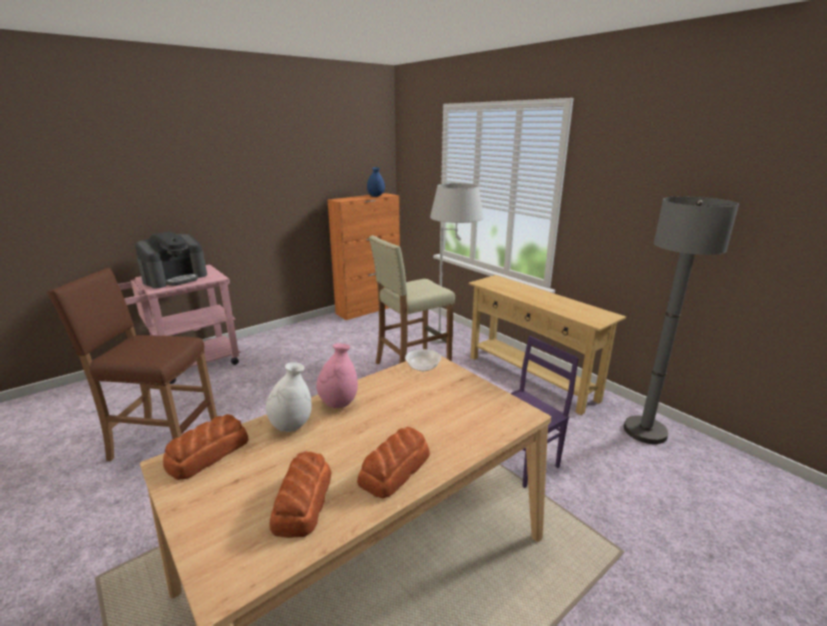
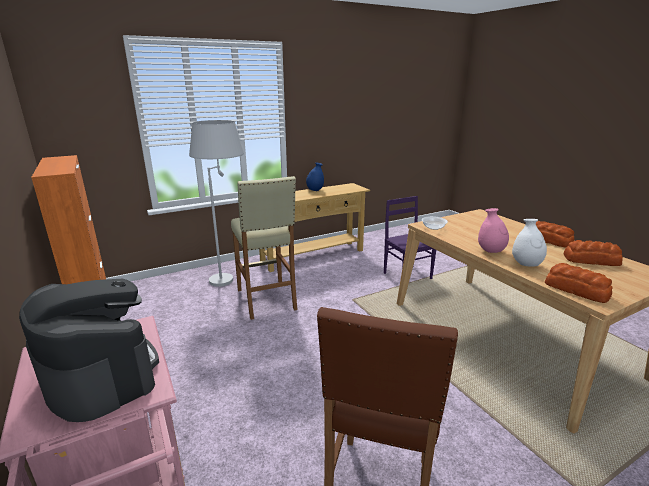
camera: 80 degrees left, 0 degrees up
blue vase [367,167,385,197] -> blue vase moved to [306,162,324,191]
grey floor lamp [624,197,739,444] -> none

